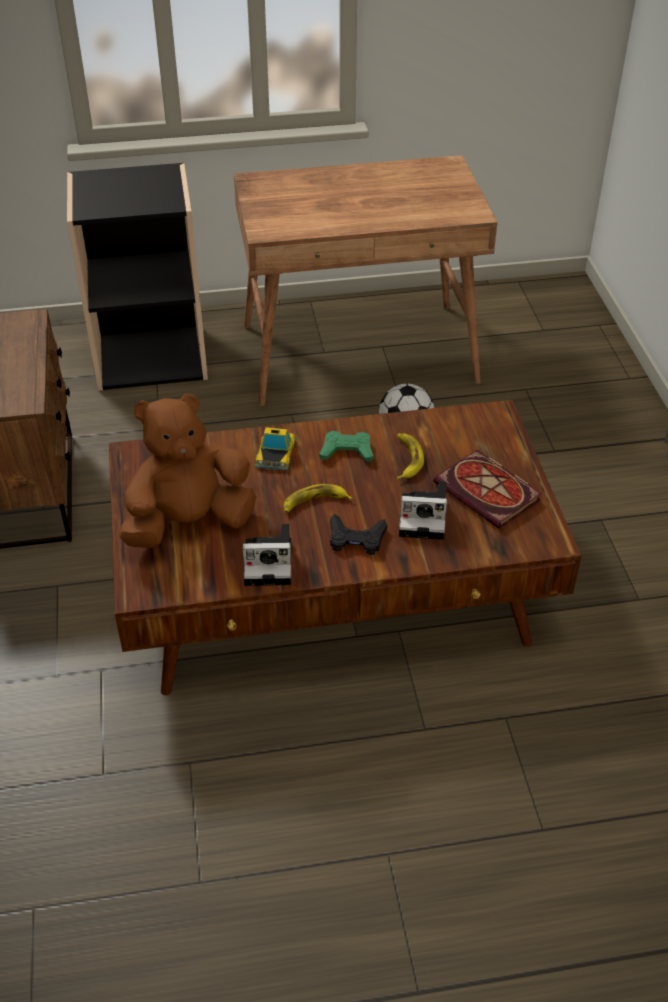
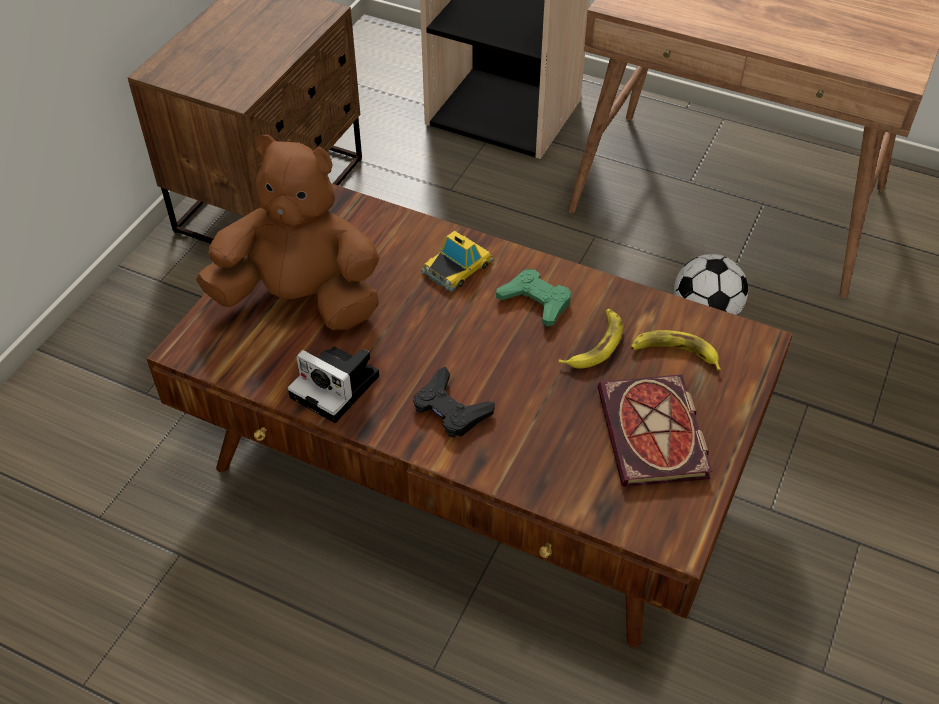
camera: 35 degrees right, 5 degrees up
banana [284,484,353,513] -> banana moved to [631,330,721,371]
camera [399,481,447,540] -> none

